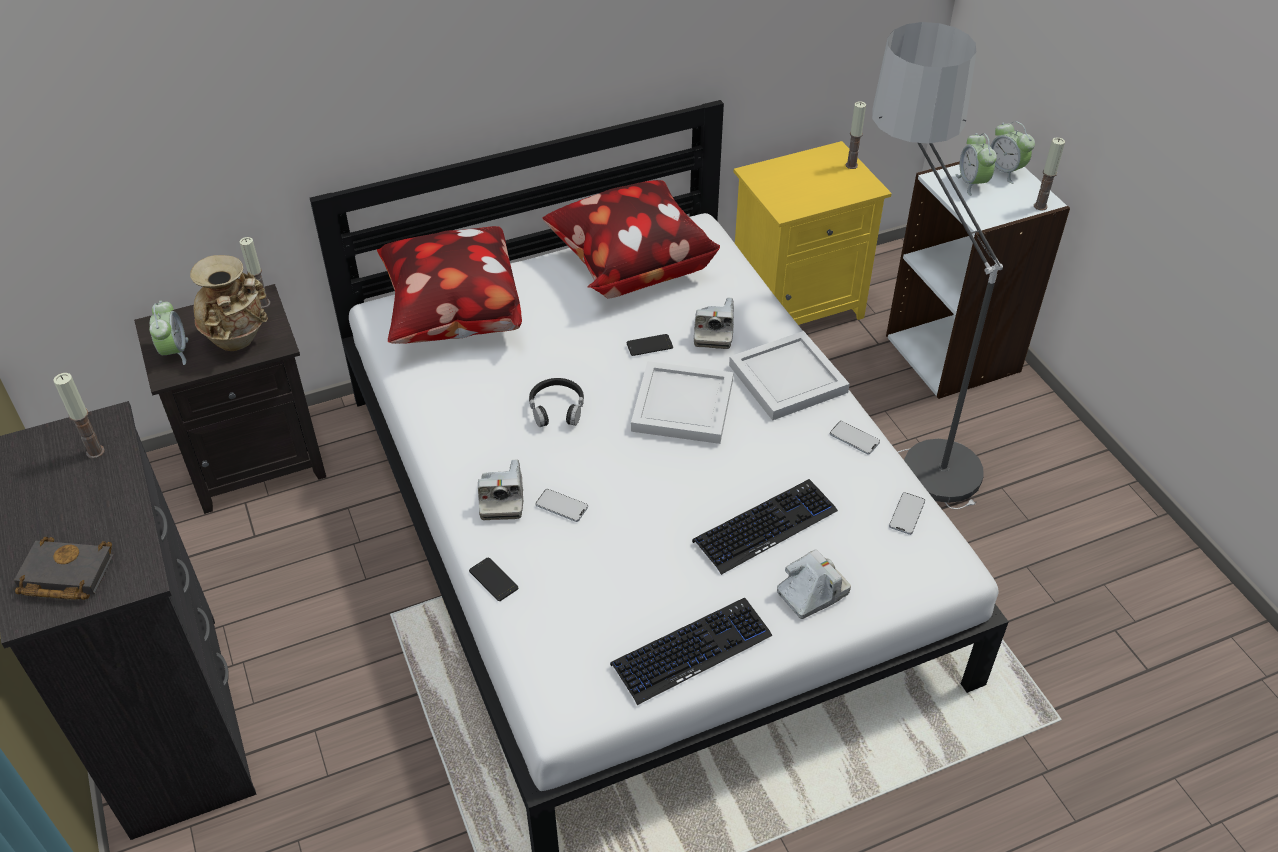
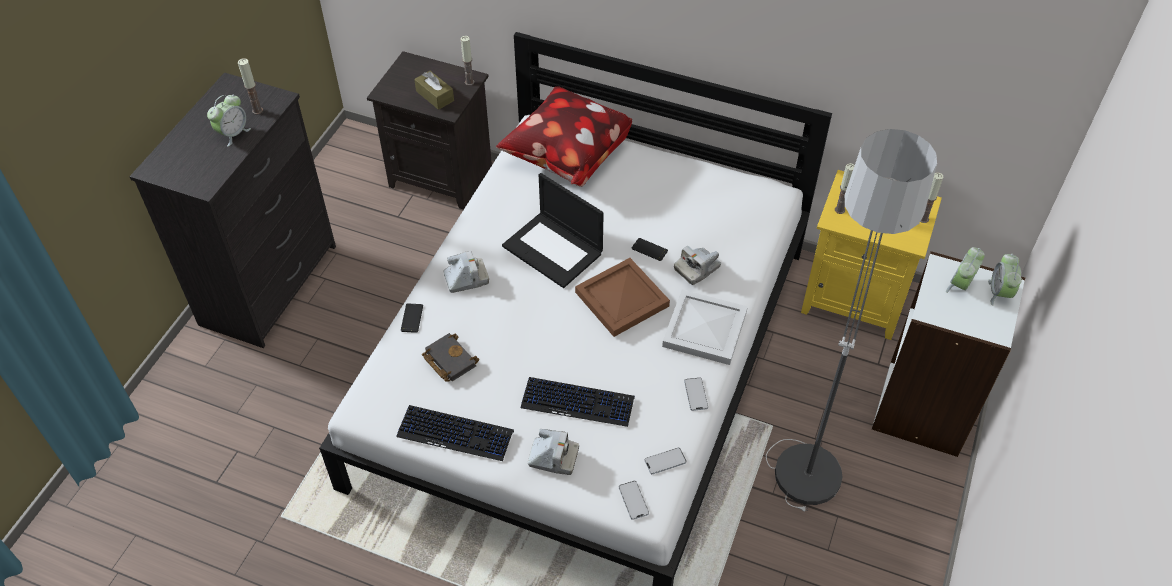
camera: 45 degrees right, 5 degrees up
black book [14,537,114,600] -> black book moved to [422,333,479,382]
alarm clock [149,301,188,365] -> alarm clock moved to [207,95,251,147]
beige vase [190,255,268,351] -> brown tissue box [414,71,454,110]
camera [478,459,523,520] -> camera turned 150 degrees counterclockwise [443,251,489,293]
black headphones [529,378,584,427] -> laptop [502,173,604,288]
phone [535,489,588,522] -> phone moved to [619,481,649,520]
pillow [542,180,720,299] -> none
white tray [631,361,733,444] -> brown tray [575,258,670,337]
candle [1034,137,1065,211] -> candle moved to [835,163,855,214]

